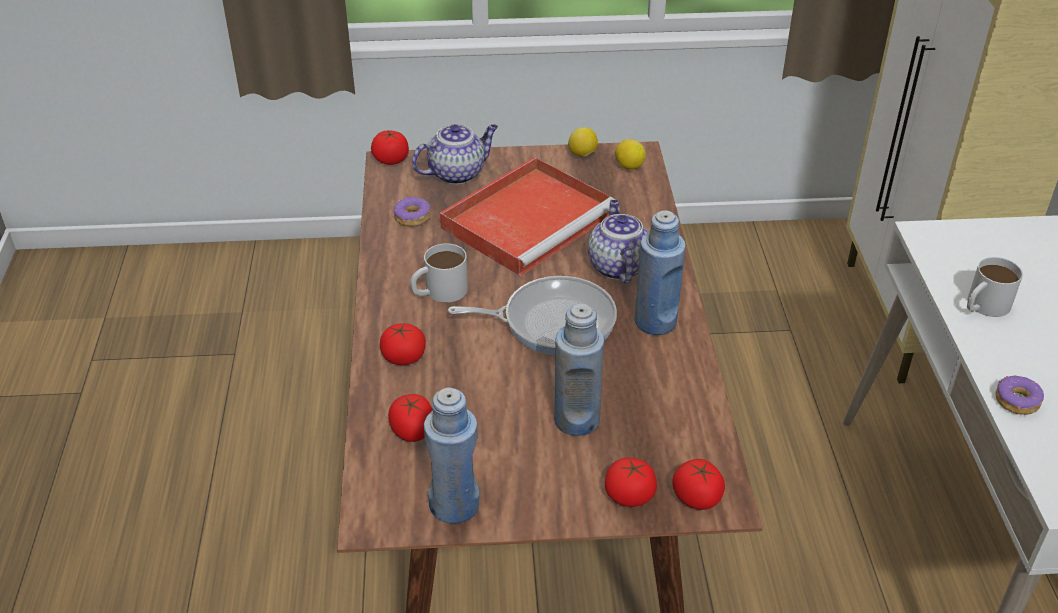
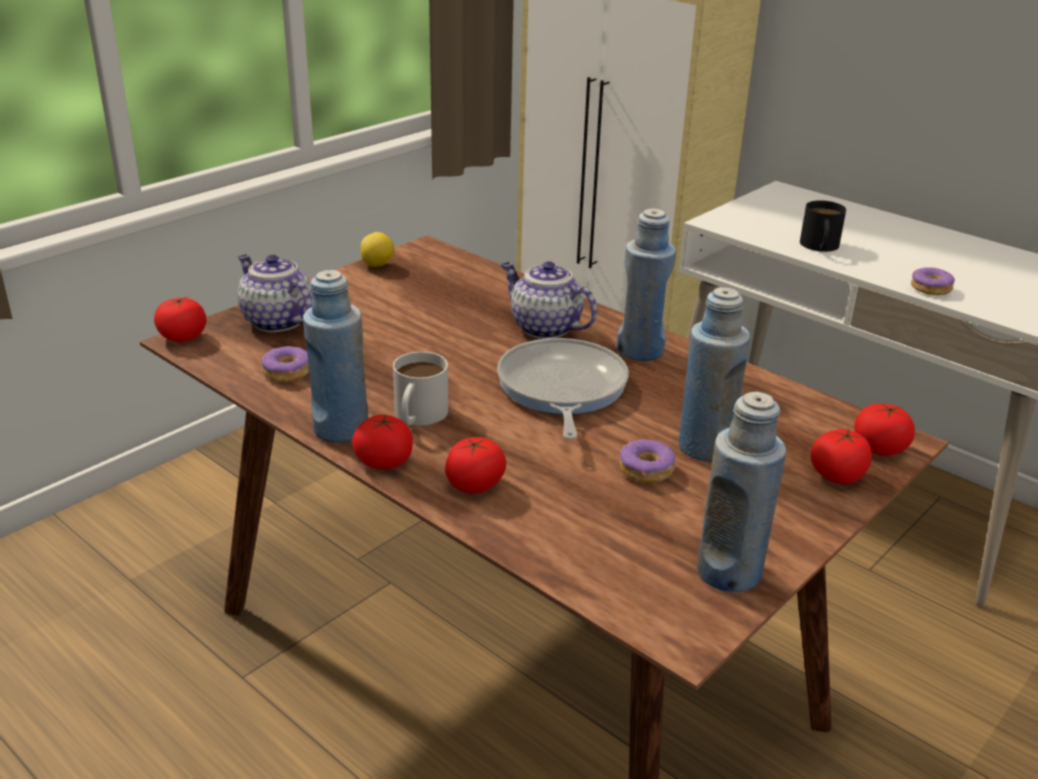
camera: 45 degrees left, 10 degrees down
tomato [388,394,433,442] -> tomato moved to [352,415,413,470]
teapot [412,124,498,185] -> teapot turned 60 degrees counterclockwise [238,254,312,332]
red tray [440,157,615,276] -> none
frying pan [448,276,617,355] -> frying pan turned 45 degrees counterclockwise [497,338,629,440]
lemon [615,139,646,170] -> none
white mug [967,257,1023,317] -> black mug [800,200,846,252]
none -> blue bottle [303,270,368,443]
none -> donut [620,439,675,483]

